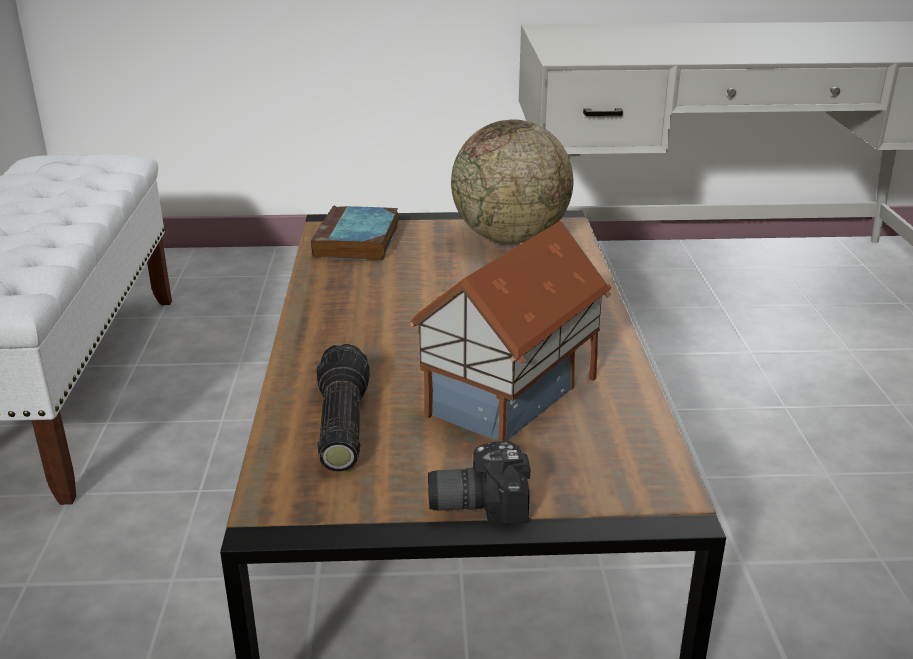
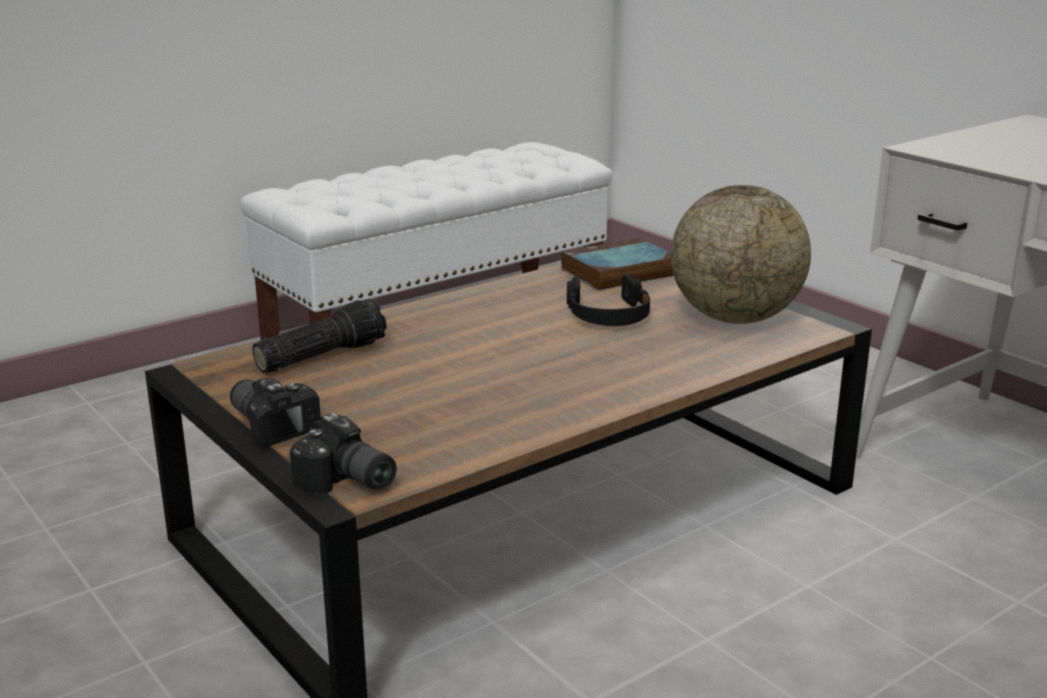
camera: 55 degrees right, 5 degrees down
toy house [409,221,612,442] -> none
none -> camera [290,413,397,493]
none -> black headphones [567,274,650,326]

